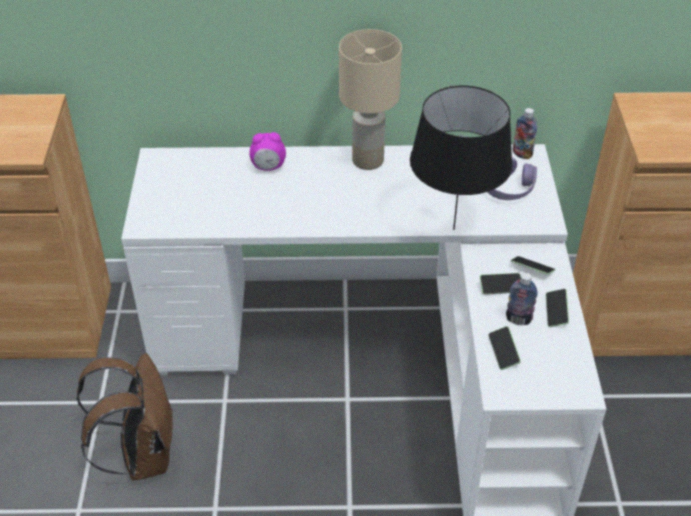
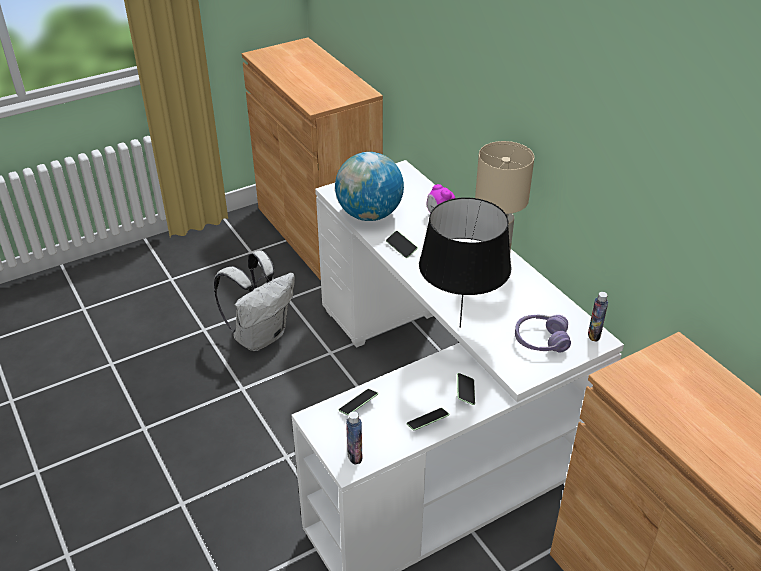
camera: 60 degrees right, 5 degrees down
brown backpack [77,353,173,480] -> white backpack [214,250,295,351]
phone [480,273,521,295] -> phone moved to [386,231,418,258]
bottle [506,273,538,325] -> bottle moved to [346,411,362,464]
none -> globe [335,152,404,221]

